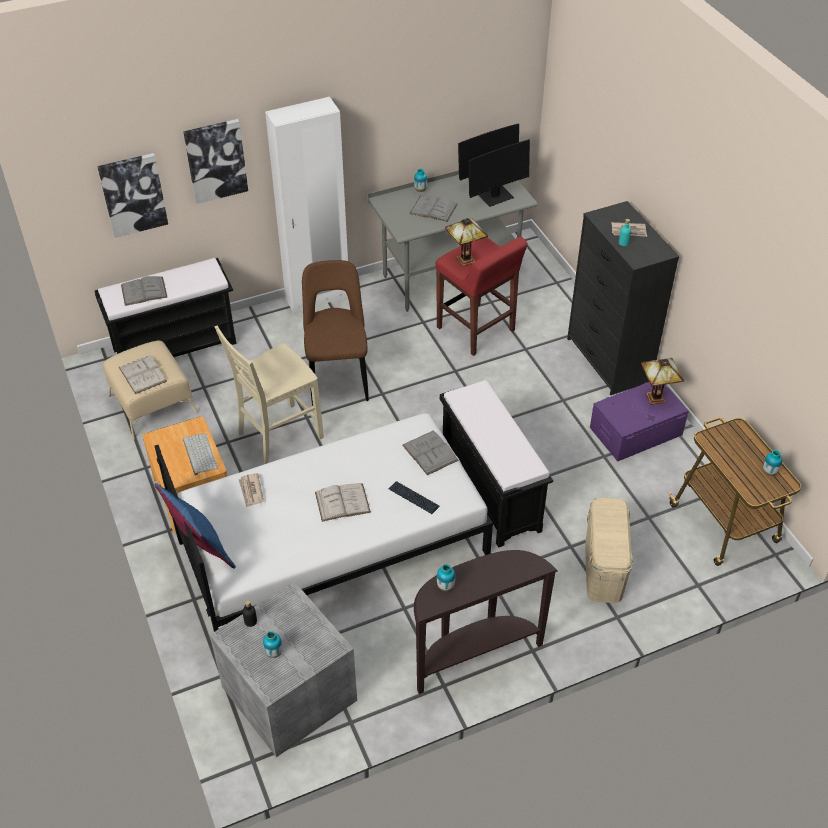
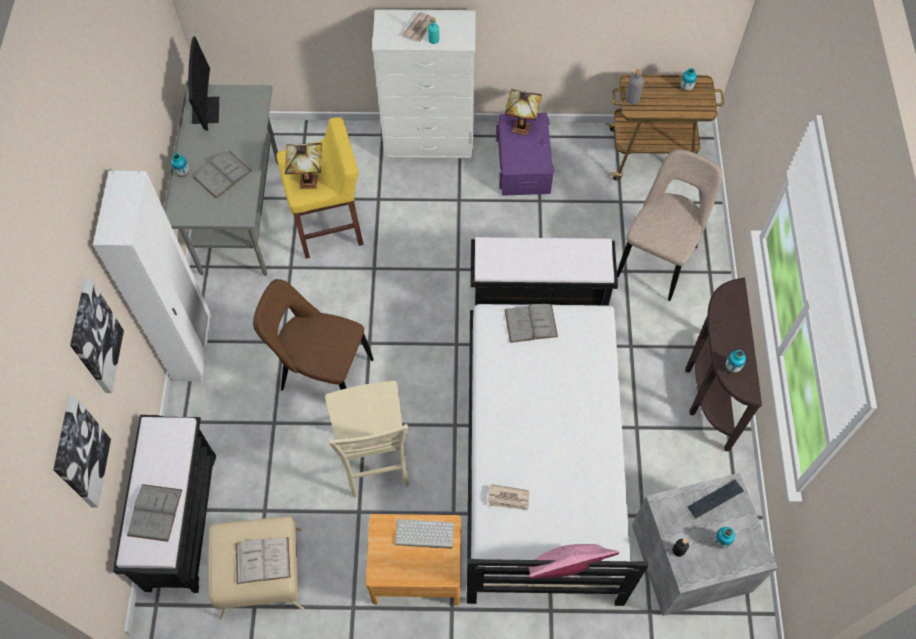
camera: 65 degrees left, 15 degrees up
blue pillow [155,483,236,569] -> pink pillow [518,544,619,578]
white book [315,483,371,522] -> none
keyboard [388,481,439,514] -> keyboard moved to [688,480,744,518]
red stool [435,237,528,356] -> yellow stool [277,117,364,259]
monitor [468,139,530,207] -> none
black dresser [567,201,679,395] -> white dresser [372,9,476,162]
beige storage box [585,498,633,603] -> beige chair [617,149,722,301]
none -> grey bottle [626,69,644,104]

